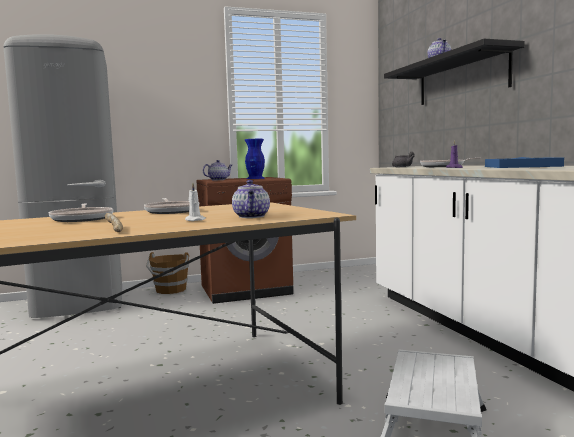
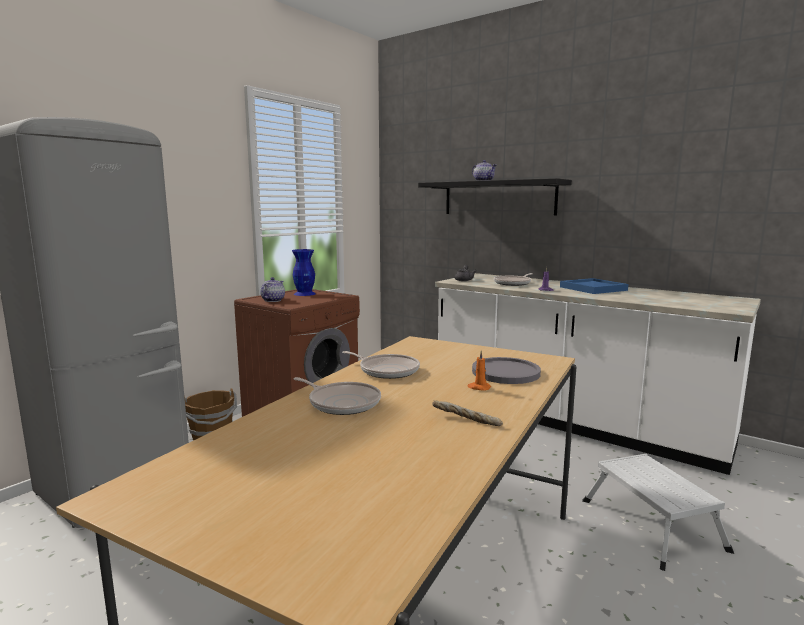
camera: 35 degrees left, 5 degrees up
white candle [185,183,206,221] -> orange candle [468,351,491,390]
teapot [232,180,270,218] -> grey plate [472,357,541,384]

